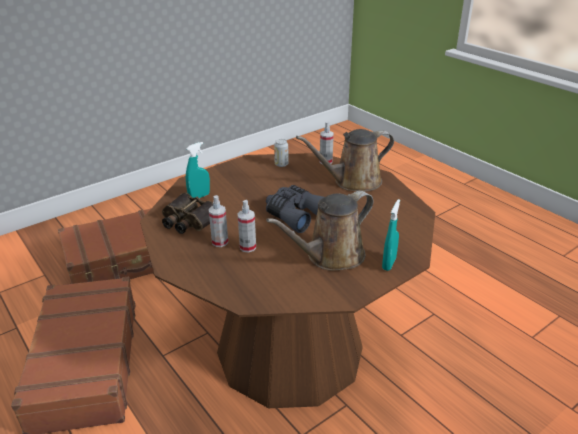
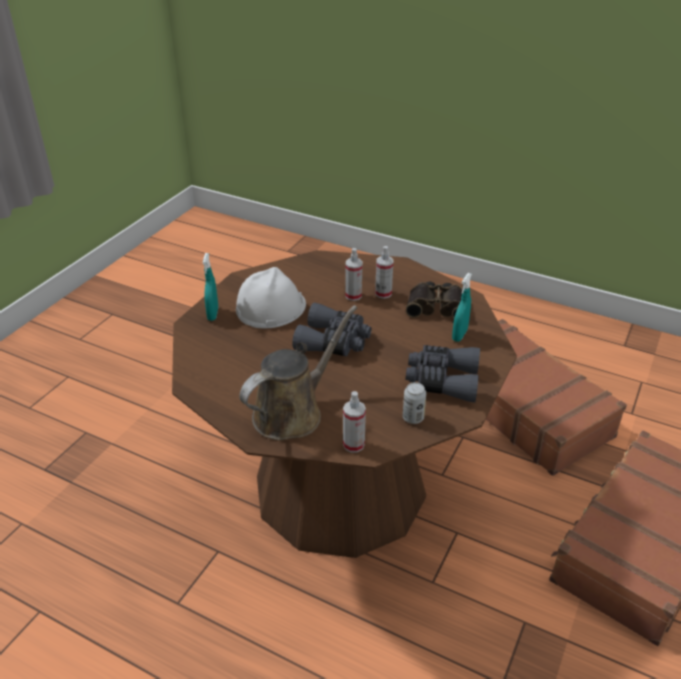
camera: 155 degrees right, 5 degrees up
brown watering can [266,191,373,271] -> white hard hat [236,267,306,328]
none -> grey binoculars [406,345,480,402]

